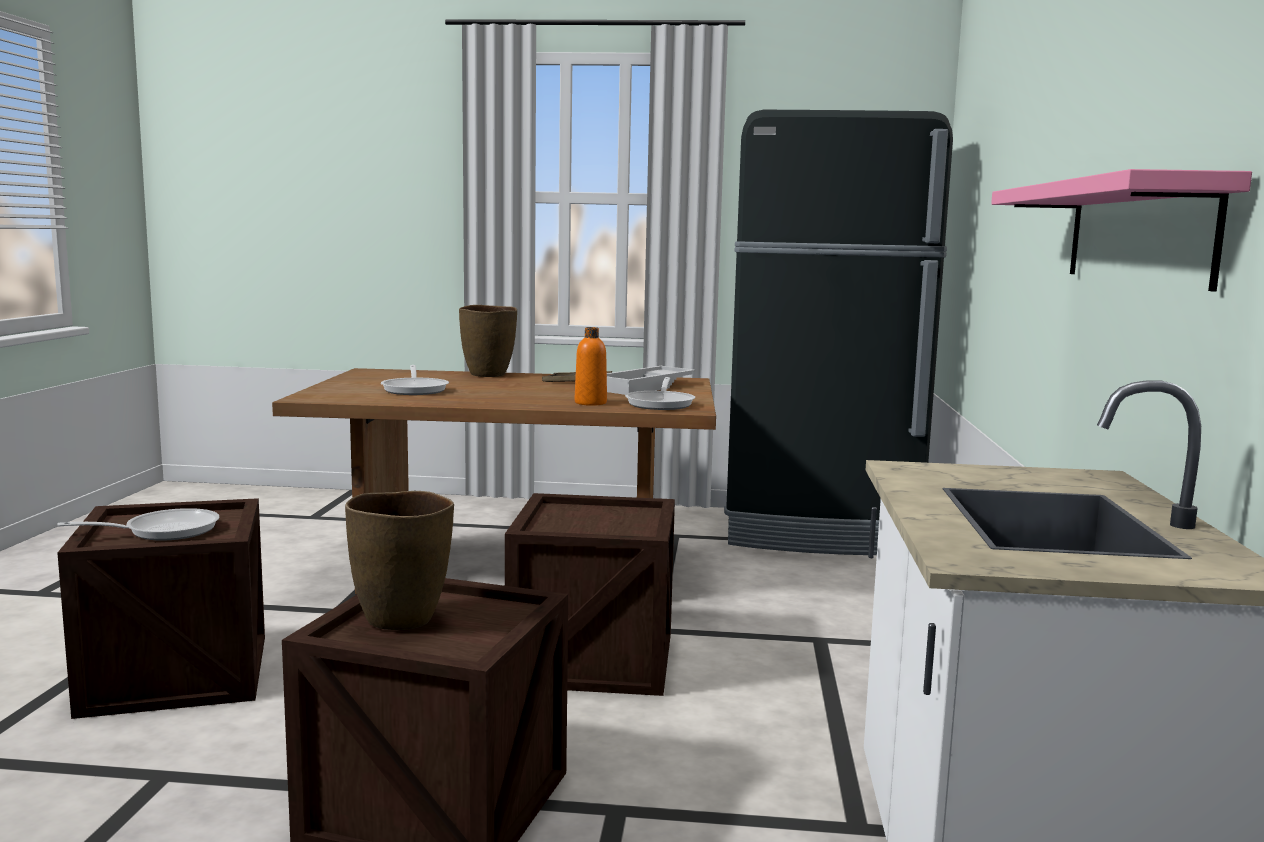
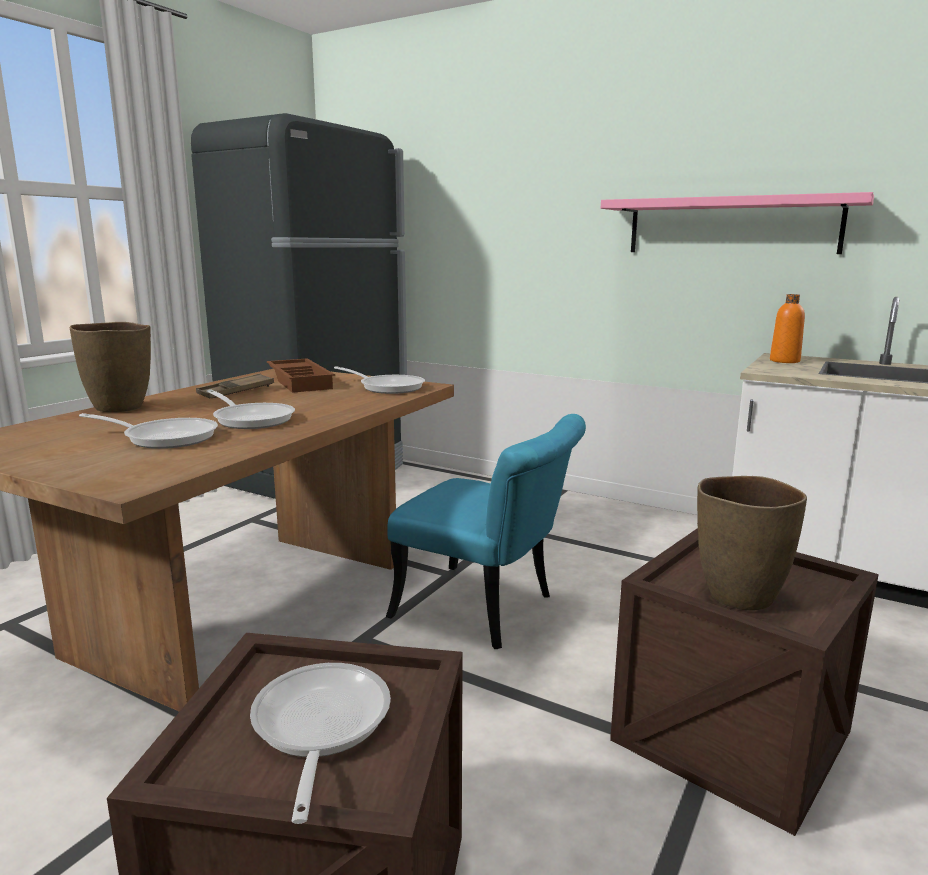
camera: 65 degrees left, 5 degrees up
crate [505,493,675,696] -> turquoise chair [386,414,586,649]
orange bottle [575,327,607,406] -> orange bottle moved to [770,294,805,363]
white tray [607,366,696,395] -> brown tray [267,358,335,393]
none -> frying pan [206,390,295,429]

